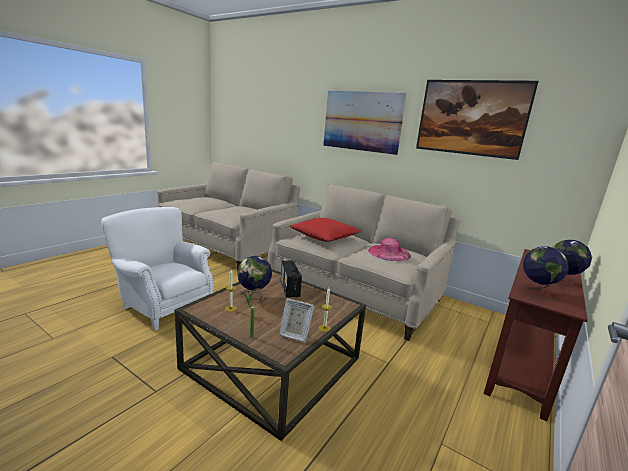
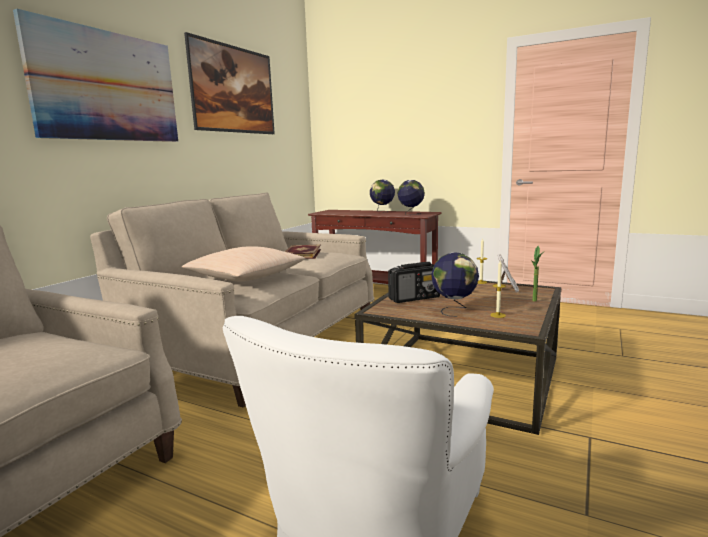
camera: 95 degrees left, 5 degrees down
red pillow [290,218,361,242] -> beige pillow [182,247,305,281]
pink hat [368,238,411,261] -> book [285,244,321,259]

